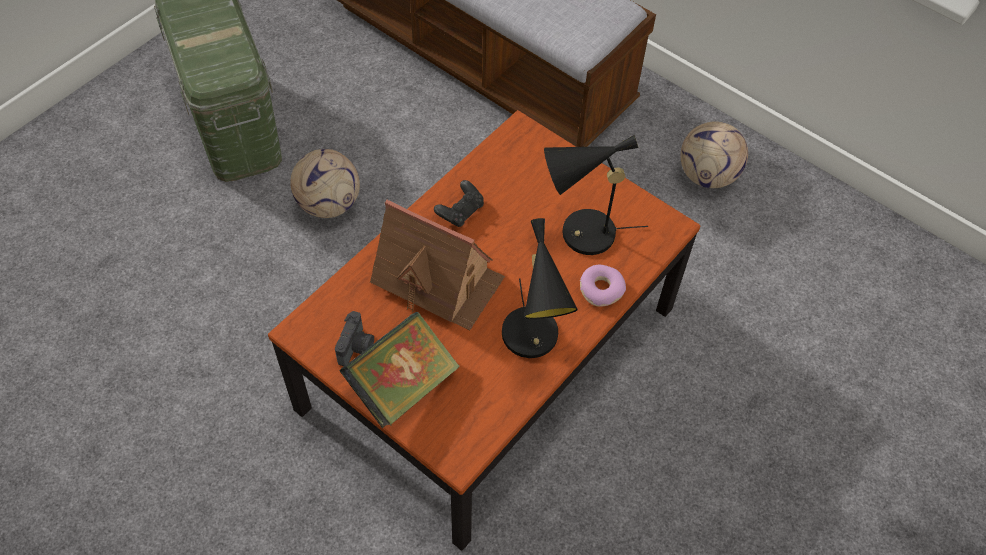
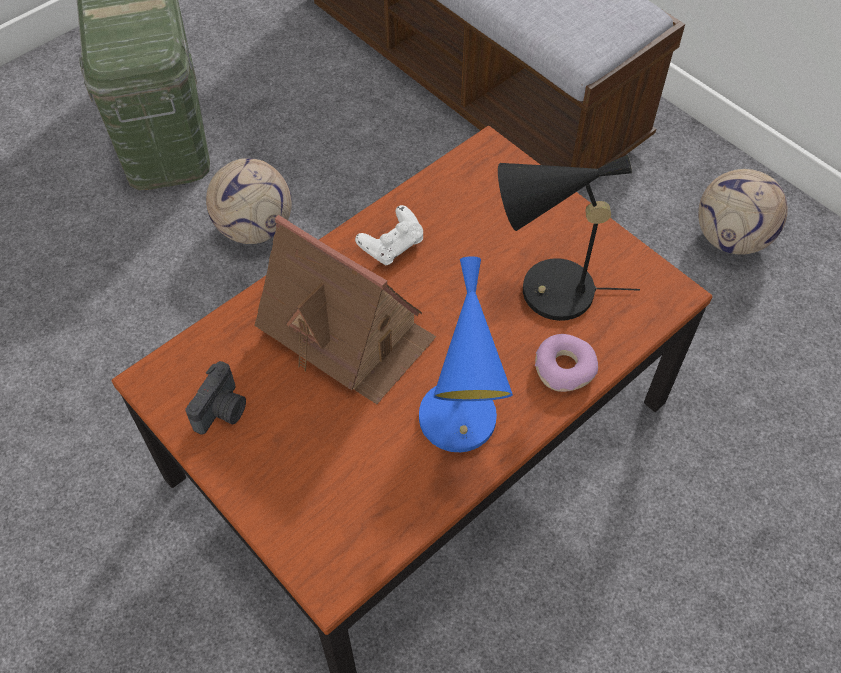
camera: 10 degrees right, 0 degrees up
book [339,312,460,429] -> none
black game controller [434,180,484,227] -> white game controller [355,205,423,266]
black table lamp [502,218,578,358] -> blue table lamp [419,256,513,452]

